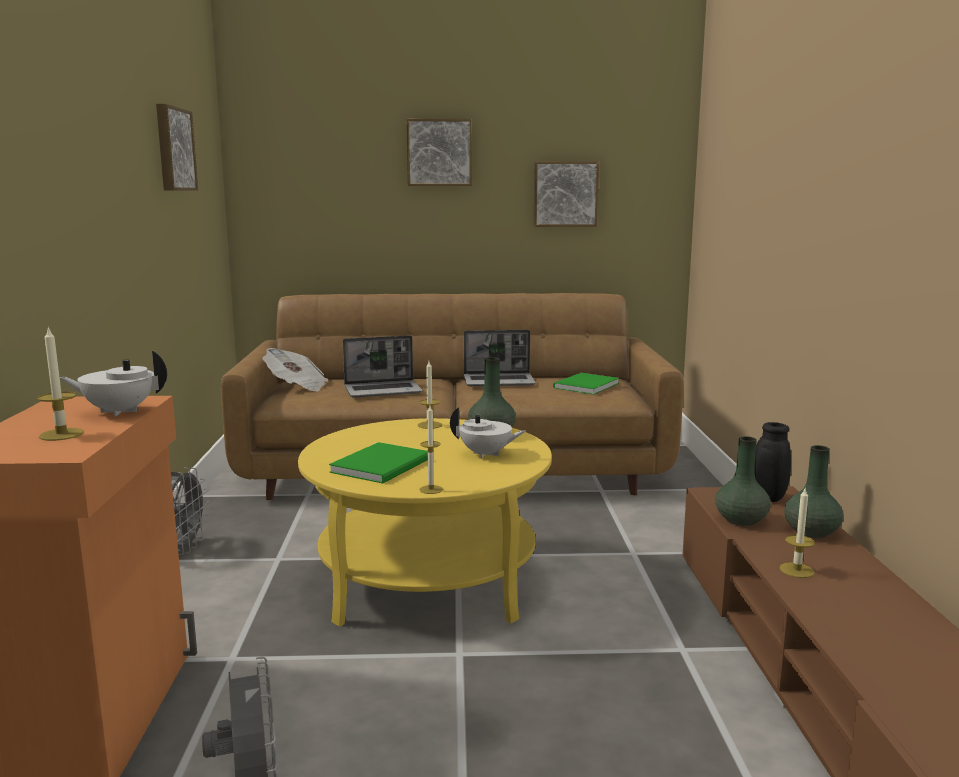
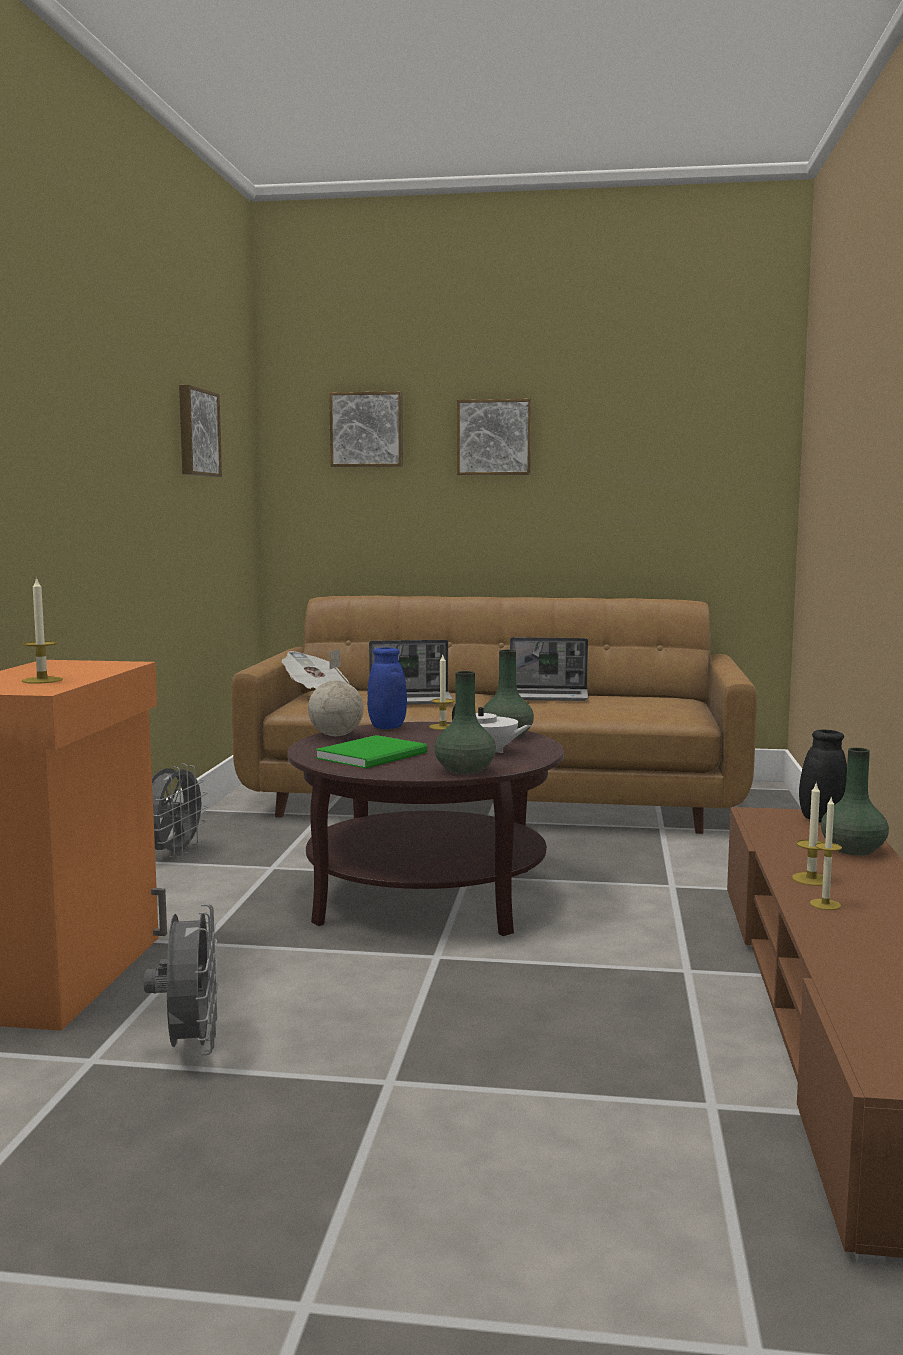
camera: 10 degrees right, 5 degrees down
white teapot [60,351,167,416] -> none
yellow coffee table [298,418,552,627] -> brown coffee table [287,722,564,936]
candle [420,406,443,494] -> candle moved to [810,798,842,910]
picture [534,161,599,227] -> picture moved to [329,391,403,467]
green book [553,373,619,395] -> none
green vase [715,436,771,526] -> green vase moved to [434,671,496,775]
none -> globe [308,649,364,736]
none -> blue vase [367,648,407,729]

